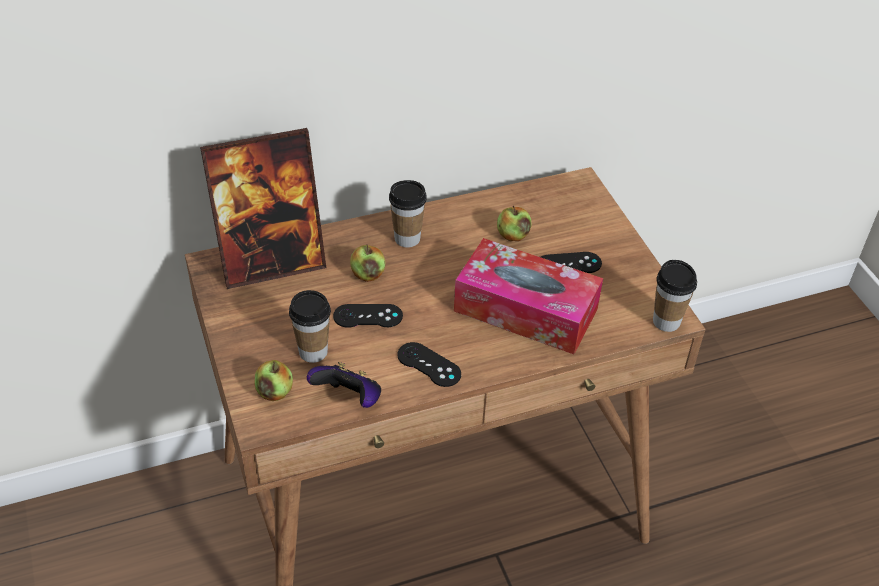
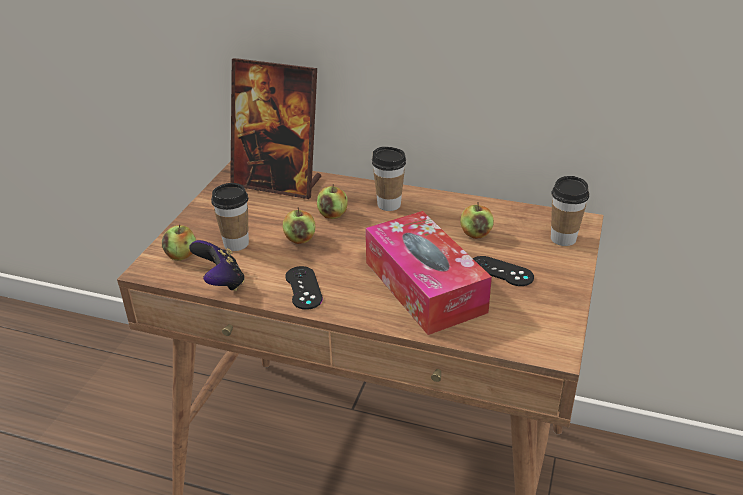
camera: 40 degrees right, 10 degrees down
black game controller [333,304,403,328] -> apple [283,207,315,244]
cup [653,260,697,332] -> cup moved to [551,176,589,246]

